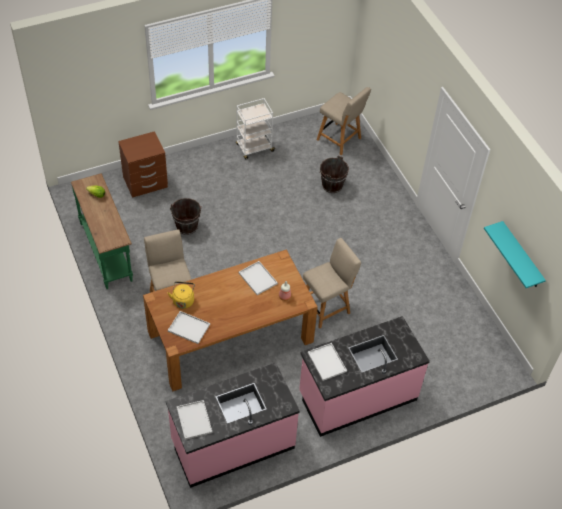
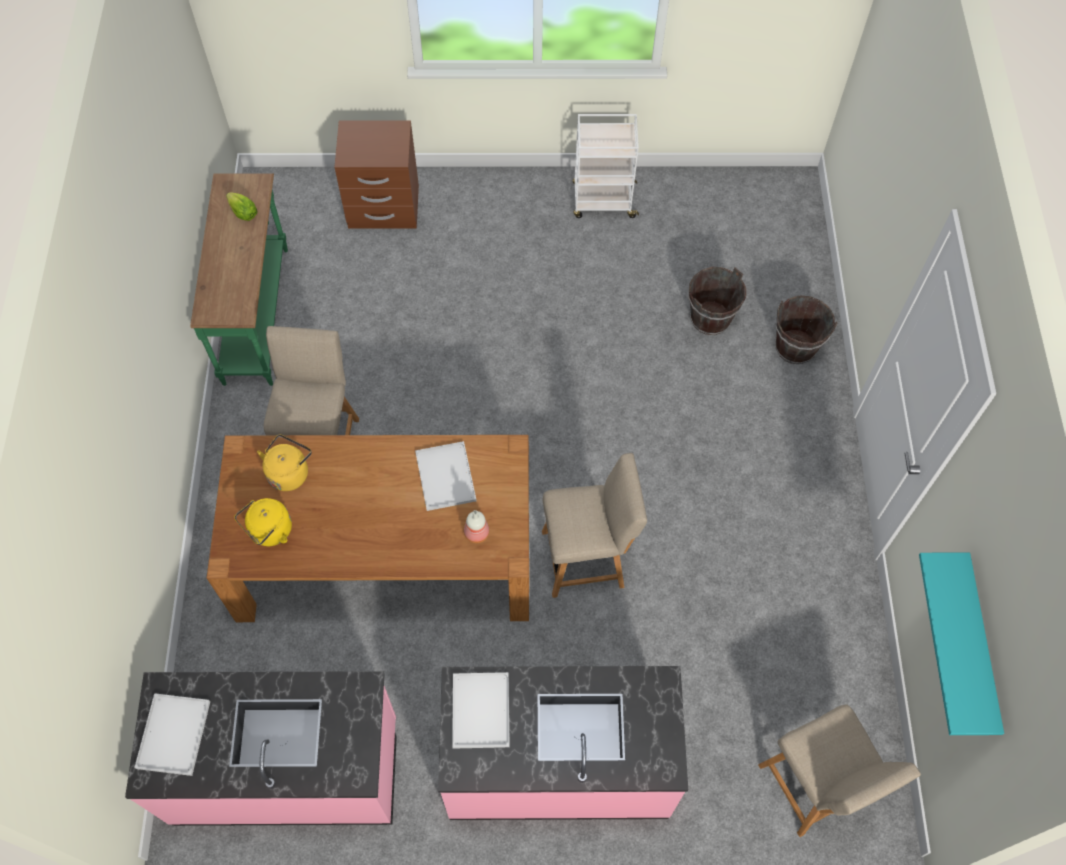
camera: 25 degrees right, 10 degrees up
white tray [168,311,210,344] -> yellow kettle [234,498,292,546]
brown bucket [170,198,201,235] -> brown bucket moved to [776,296,838,364]
beige chair [317,87,371,155] -> beige chair moved to [758,704,921,837]

